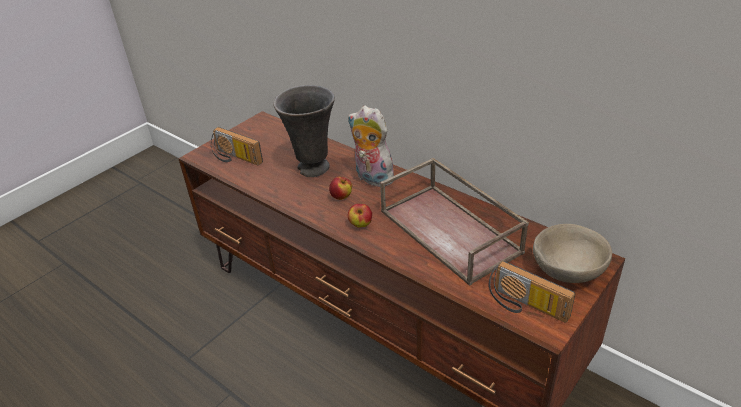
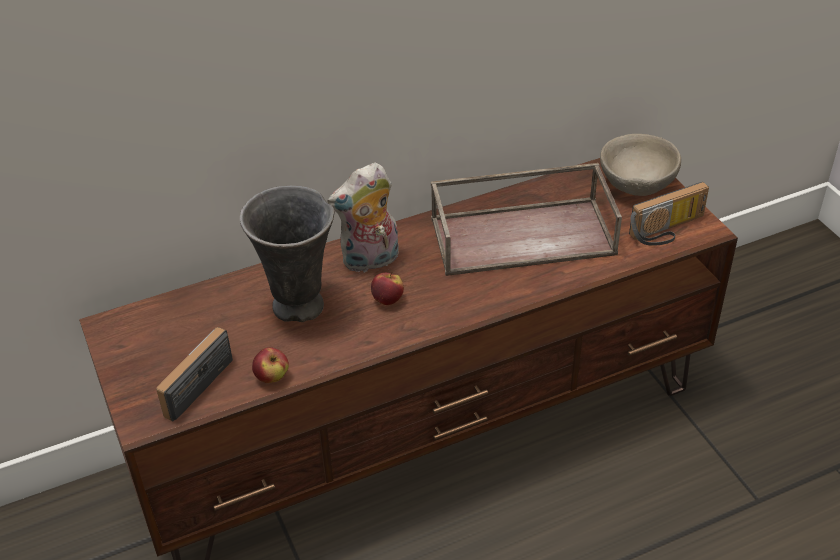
camera: 65 degrees left, 5 degrees up
radio [211,127,263,166] -> radio turned 150 degrees clockwise [156,327,233,422]
apple [348,204,372,228] -> apple moved to [252,347,289,383]

